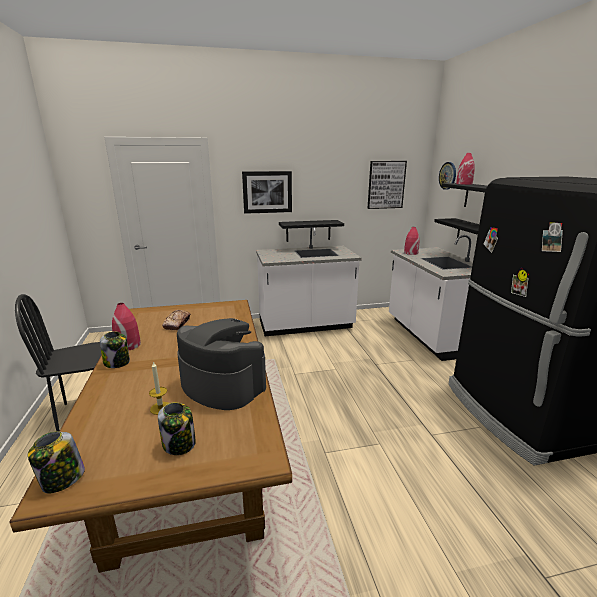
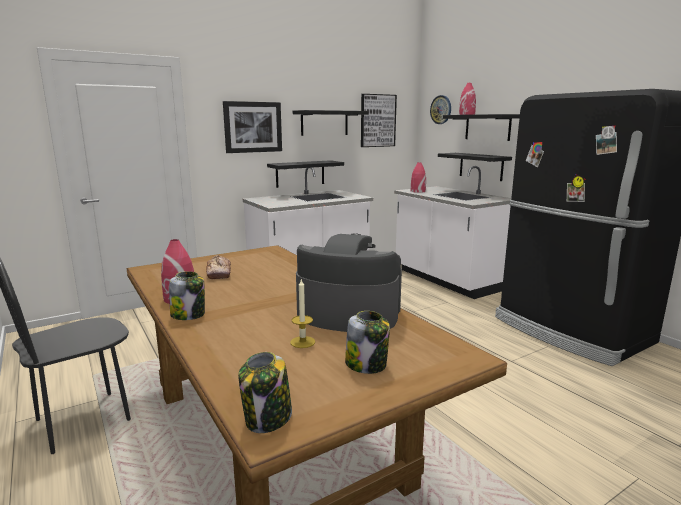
camera: 20 degrees left, 5 degrees down
none -> black shelf [293,110,369,136]

